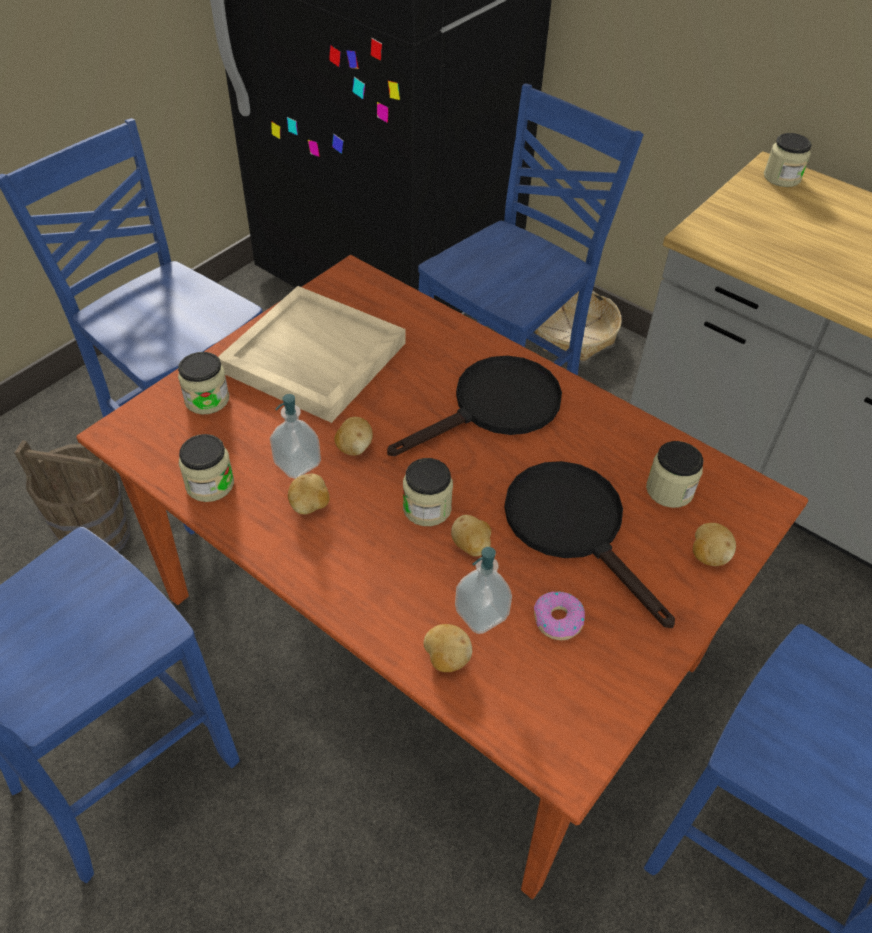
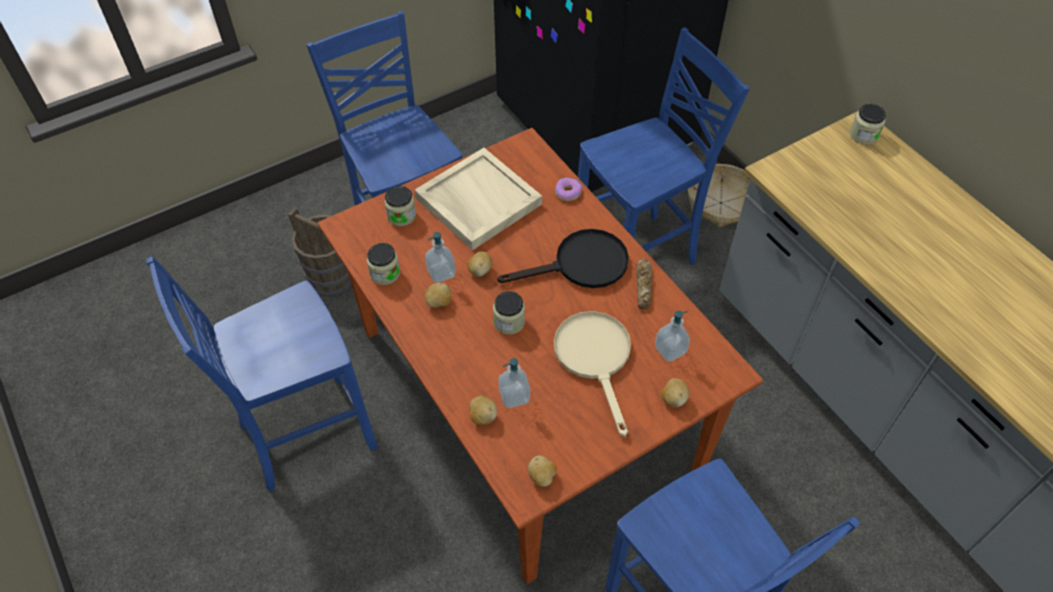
camera: 20 degrees right, 5 degrees up
potato [451,515,491,557] -> potato moved to [528,455,557,487]
black frying pan [504,461,675,628] -> beige frying pan [554,311,631,437]
donut [534,592,585,640] -> donut moved to [555,178,582,201]
jar [646,441,703,508] -> soap dispenser [655,311,690,362]
none -> bread [636,258,652,310]

